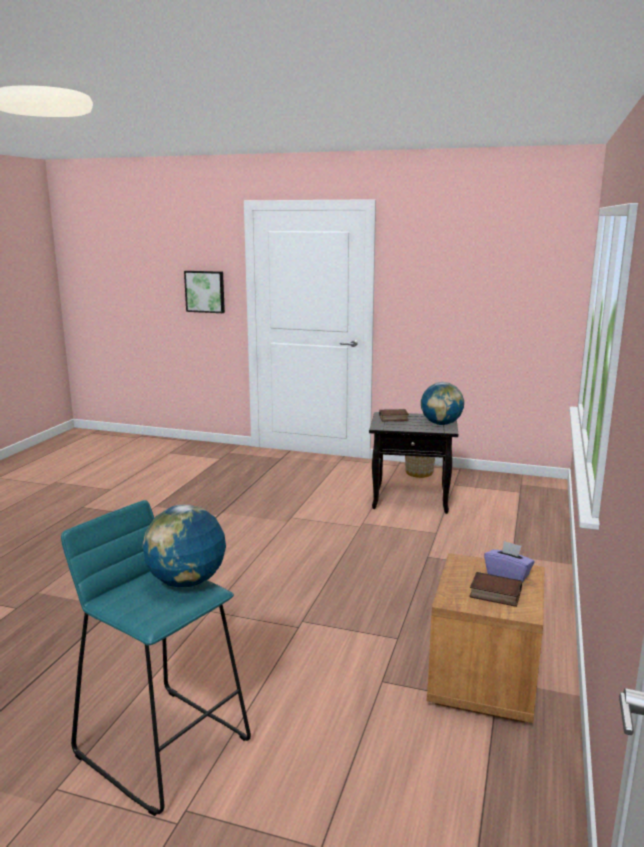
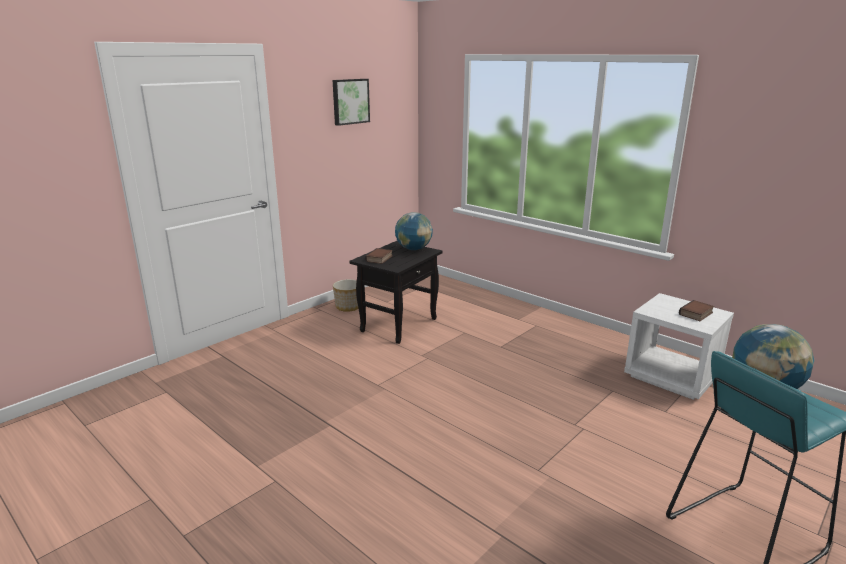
camera: 65 degrees left, 5 degrees up
picture [184,271,225,313] -> picture moved to [333,79,370,126]
brown nightstand [427,553,545,723] -> white nightstand [624,293,734,400]
purple tissue box [484,541,535,582] -> none

